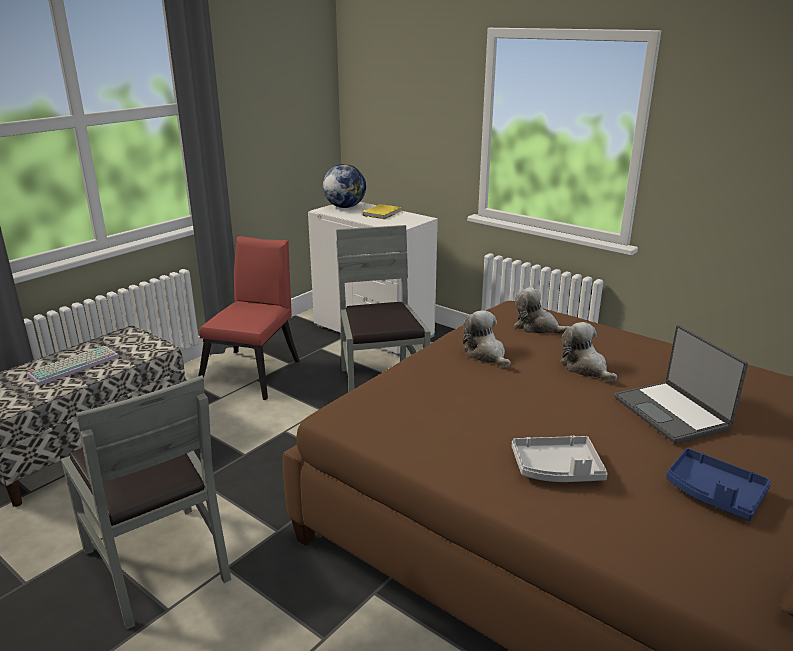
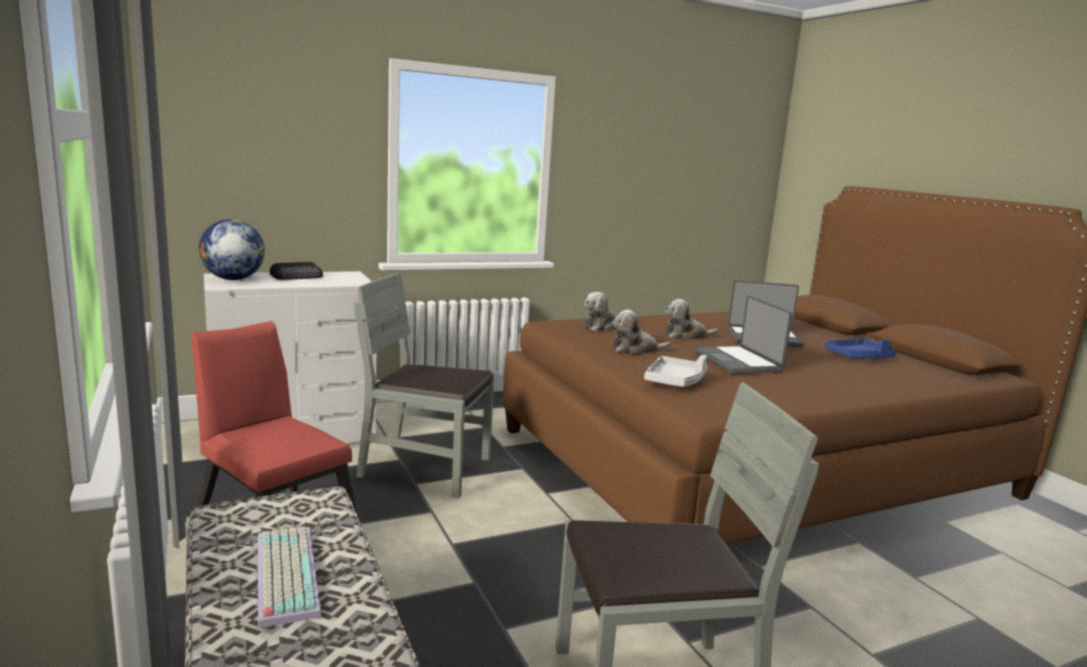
camera: 65 degrees left, 10 degrees down
yellow book [363,204,401,219] -> radio [270,262,323,280]
grey tray [512,436,608,482] -> grey tray moved to [644,355,707,387]
none -> laptop [694,296,793,374]

